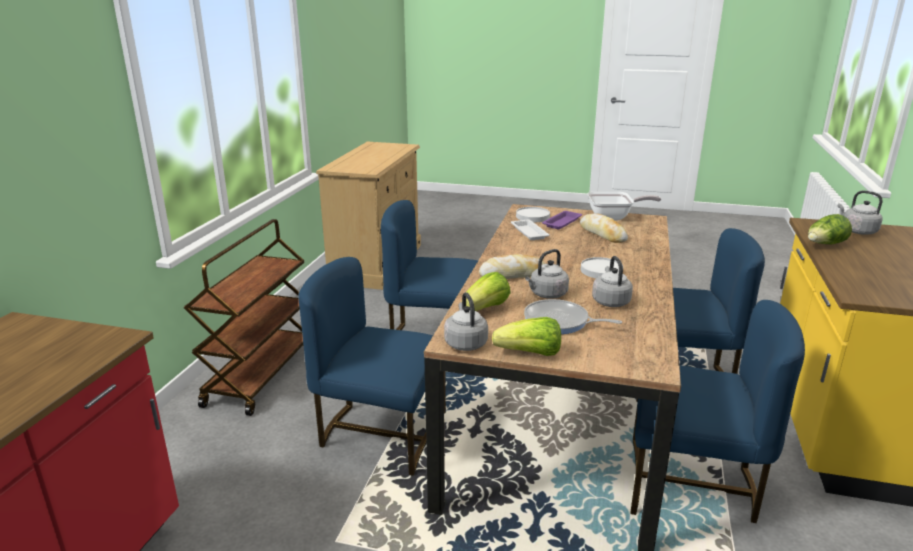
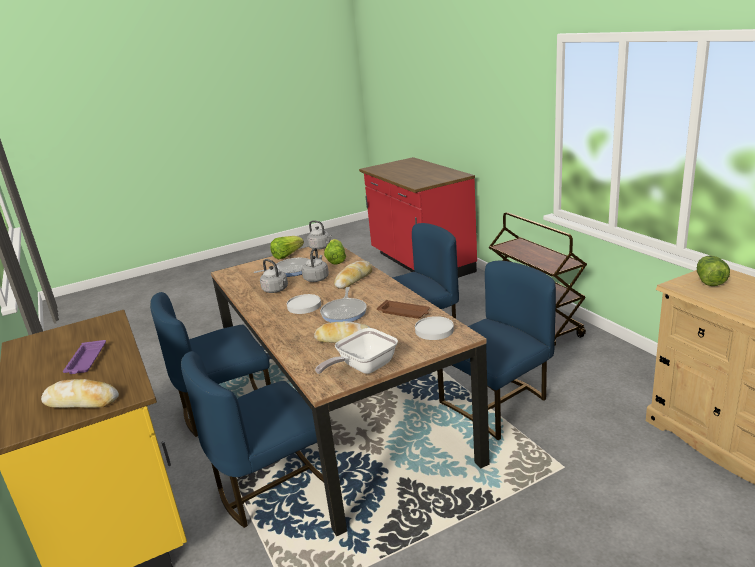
camera: 140 degrees right, 0 degrees up
white tray [511,220,550,240] -> brown tray [377,300,430,319]
purple tray [542,211,582,229] -> purple tray moved to [63,340,106,374]
lettuce [808,214,852,244] -> lettuce moved to [697,256,730,286]
grey kettle [838,190,883,235] -> bread [41,379,119,408]
none -> frying pan [320,287,367,322]

